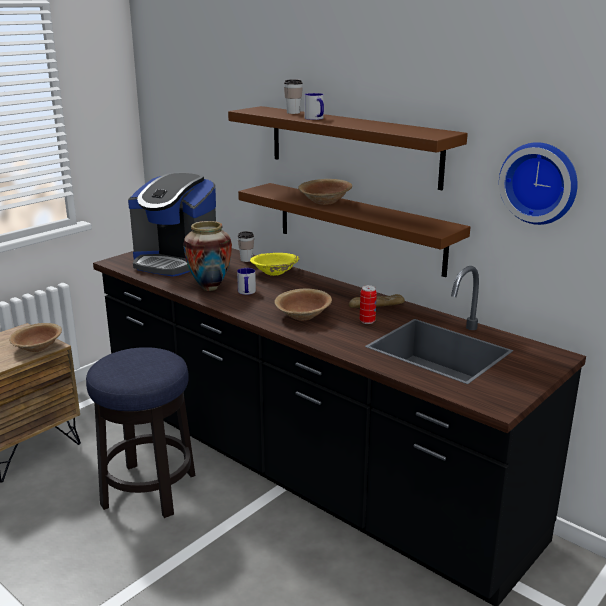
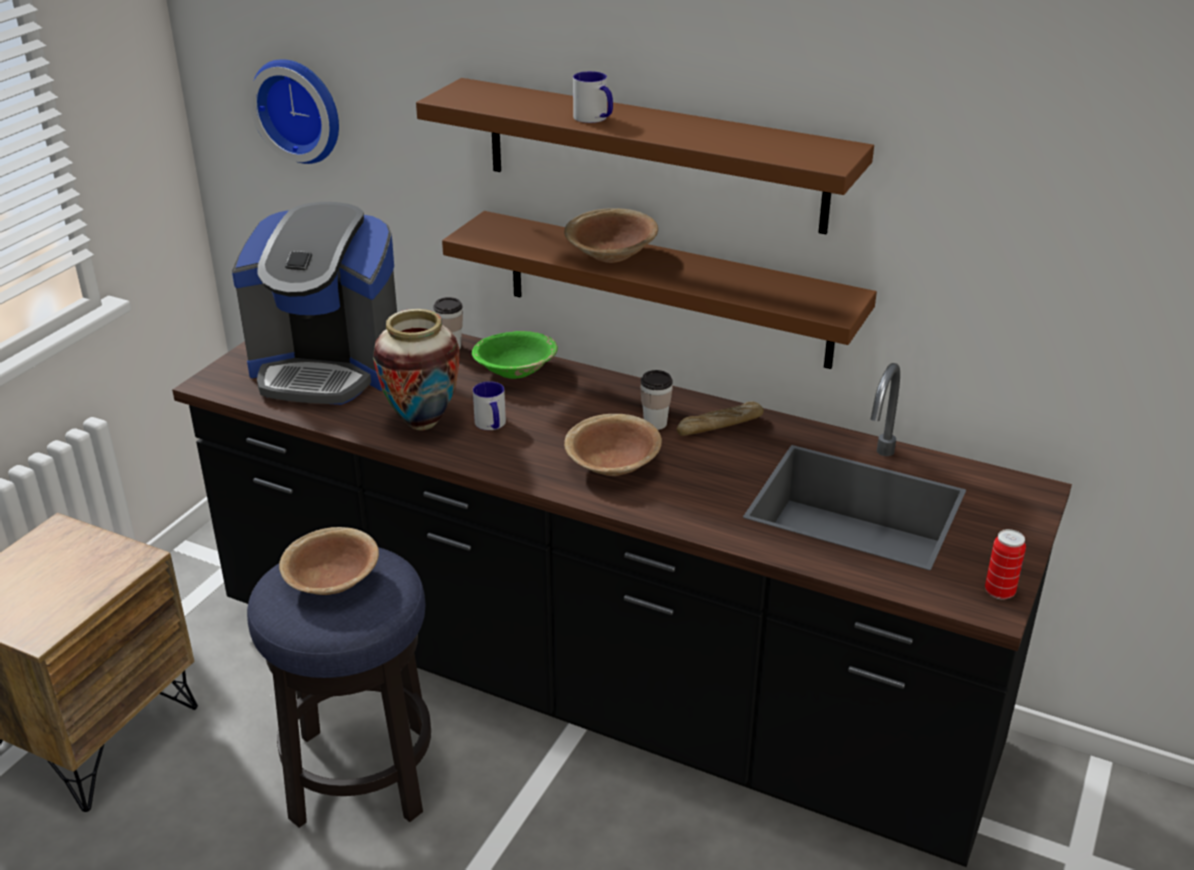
camera: 15 degrees left, 10 degrees up
brown bowl [9,323,62,352] -> brown bowl moved to [279,527,379,595]
yellow bowl [250,253,299,276] -> green bowl [472,331,558,379]
cup [284,80,303,114] -> cup moved to [640,370,673,430]
can [360,285,377,324] -> can moved to [985,529,1026,600]
wall clock [499,142,578,225] -> wall clock moved to [249,59,339,164]

